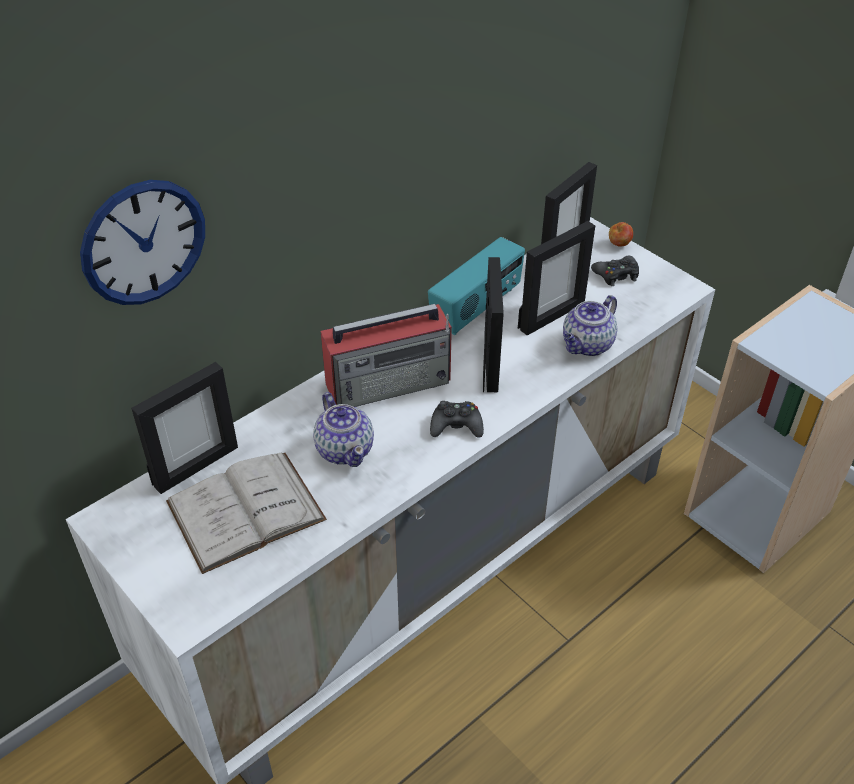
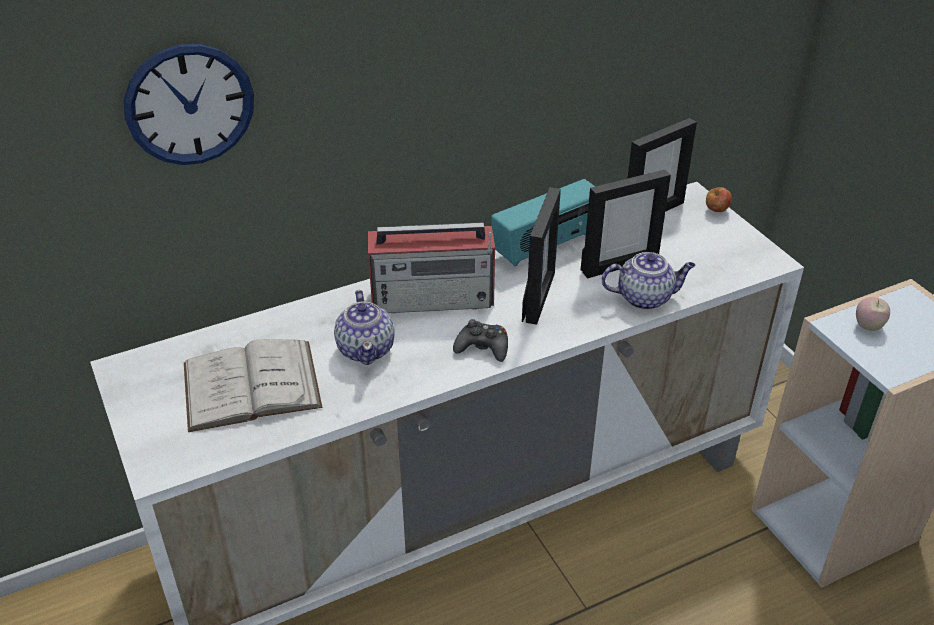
camera: 15 degrees right, 5 degrees down
picture frame [131,362,238,494] -> none
teapot [563,295,617,356] -> teapot turned 150 degrees counterclockwise [602,252,695,310]
black game controller [591,256,639,286] -> none
none -> apple [856,297,890,331]

